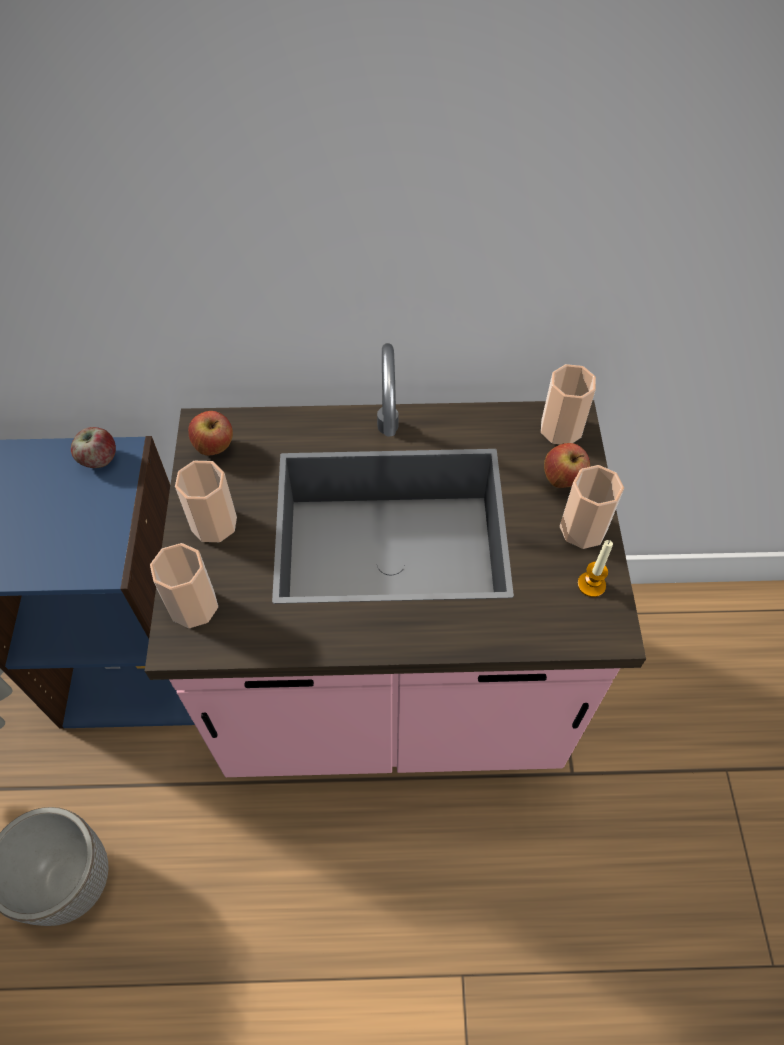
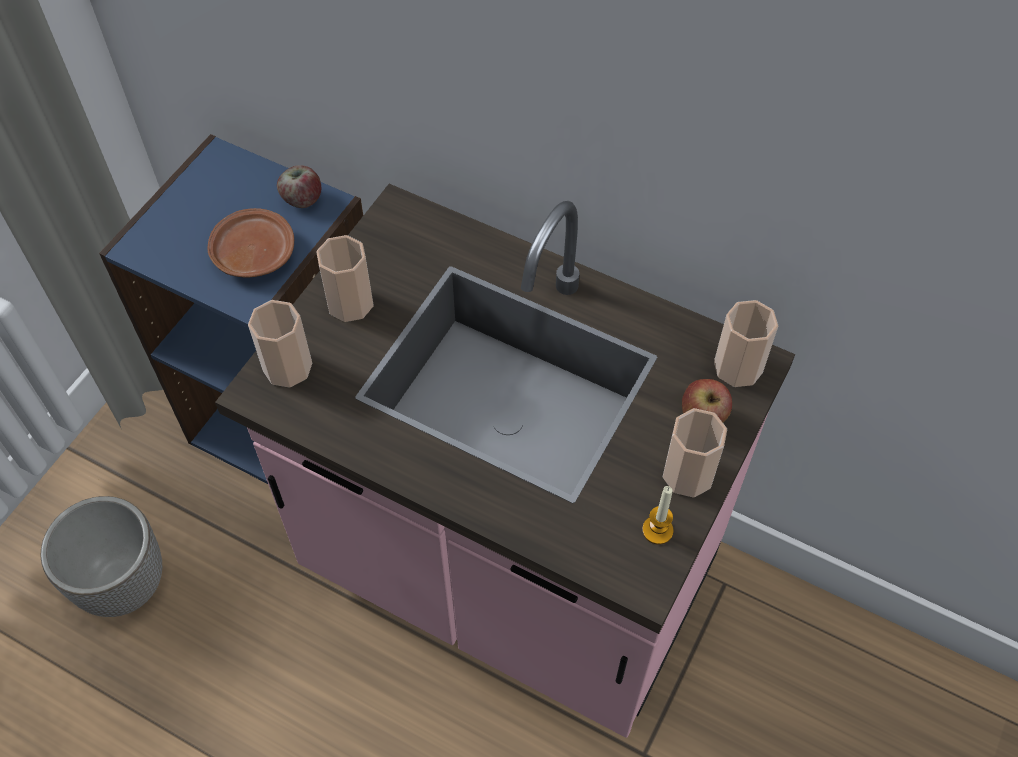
camera: 30 degrees right, 0 degrees up
apple [188,411,233,456] -> none
none -> brown plate [208,208,294,278]

